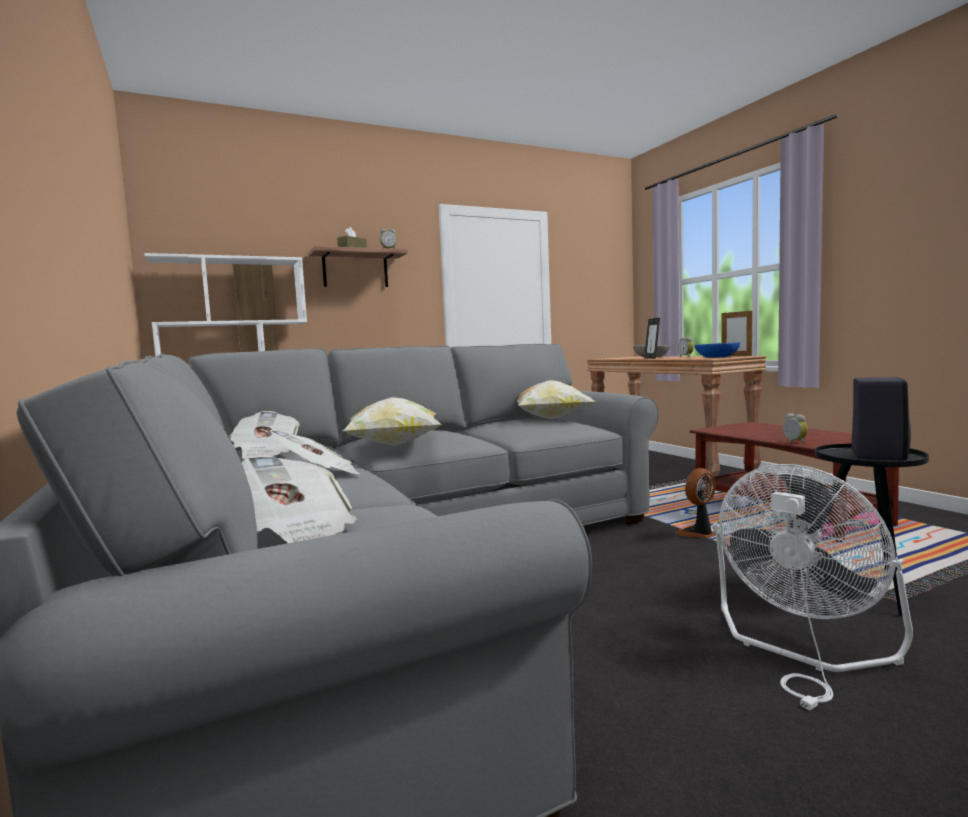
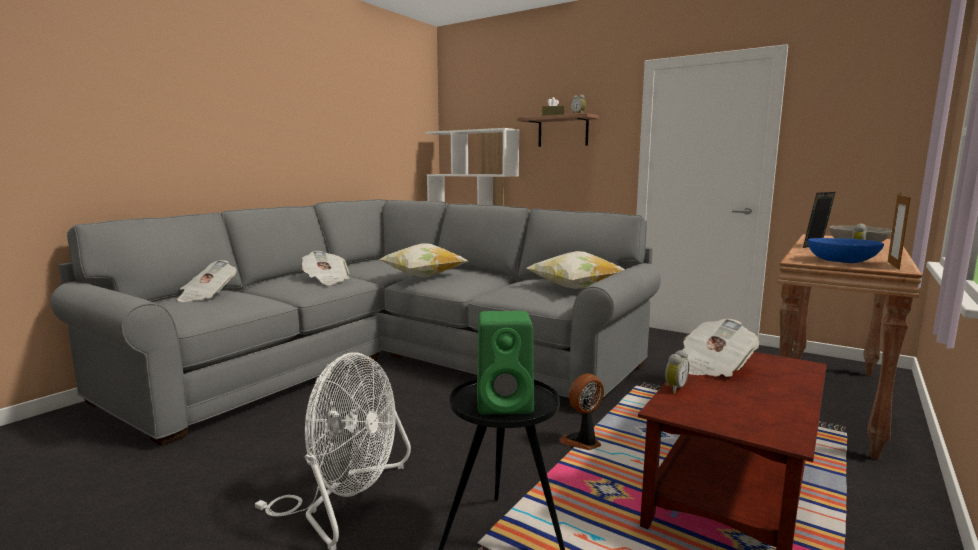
camera: 60 degrees right, 5 degrees up
newspaper [229,411,300,459] -> newspaper moved to [683,319,759,377]
fan [676,468,716,538] -> fan turned 60 degrees counterclockwise [559,373,604,450]
black speaker [851,377,911,460] -> green speaker [477,311,534,414]

